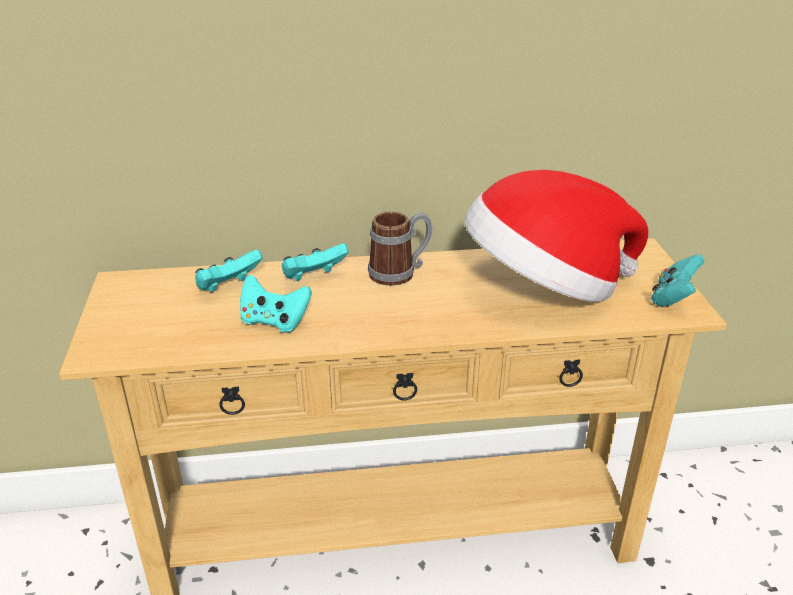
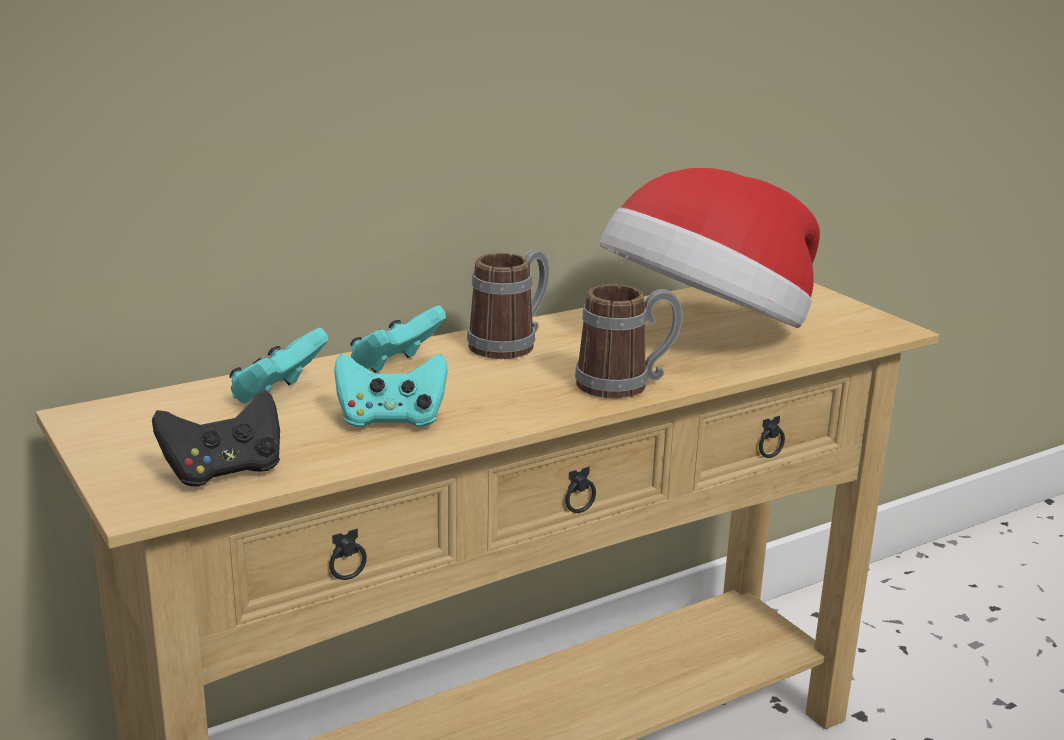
camera: 25 degrees left, 10 degrees down
turquoise game controller [651,254,704,307] -> none
none -> black game controller [152,390,280,486]
none -> mug [575,284,683,399]

